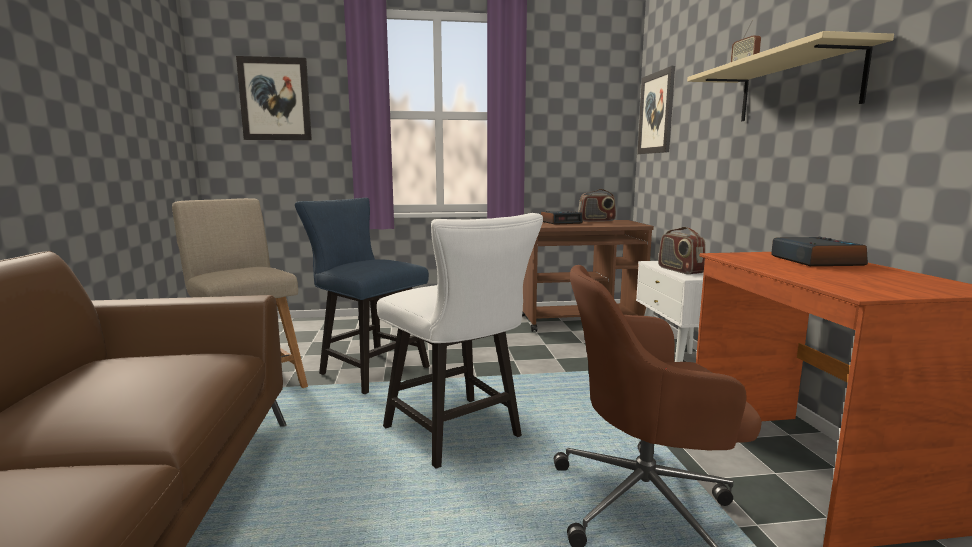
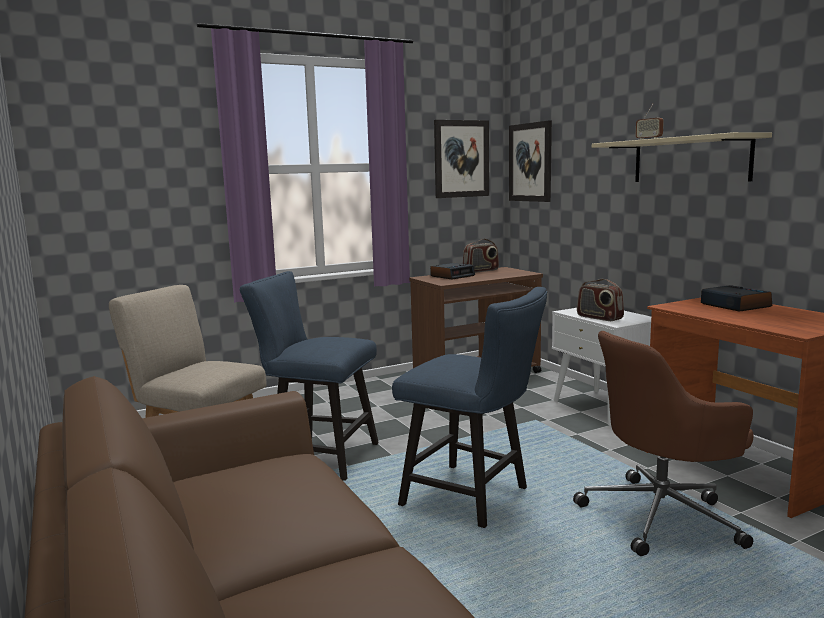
camera: 20 degrees left, 0 degrees up
picture [236,56,312,141] -> picture moved to [434,120,489,198]
white chair [377,213,543,469] -> blue chair [392,287,548,528]

